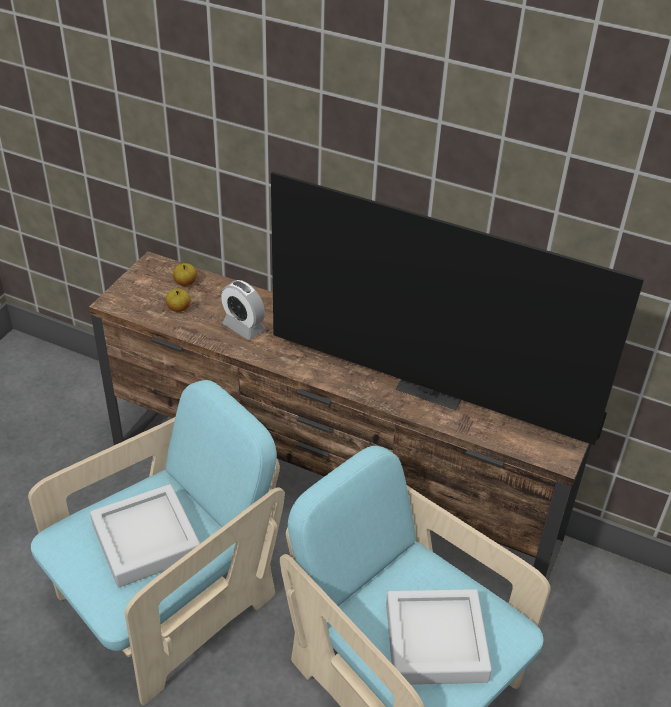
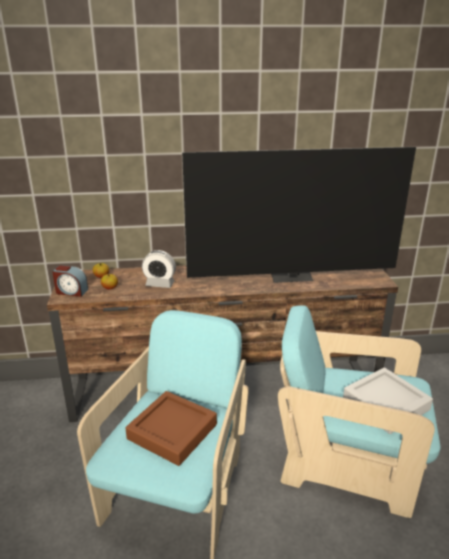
camera: 30 degrees left, 15 degrees down
grey tray [90,484,200,588] -> brown tray [125,391,217,466]
none -> alarm clock [52,265,88,297]

